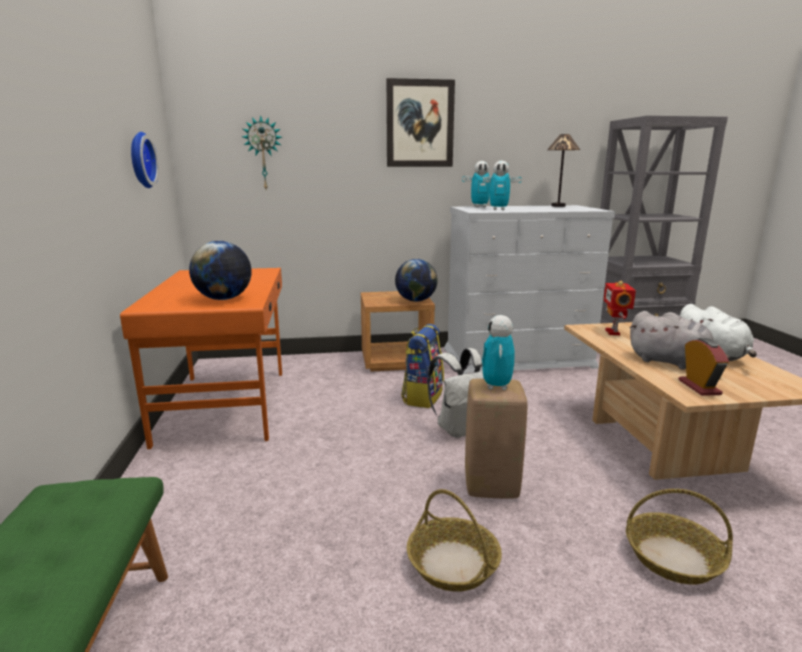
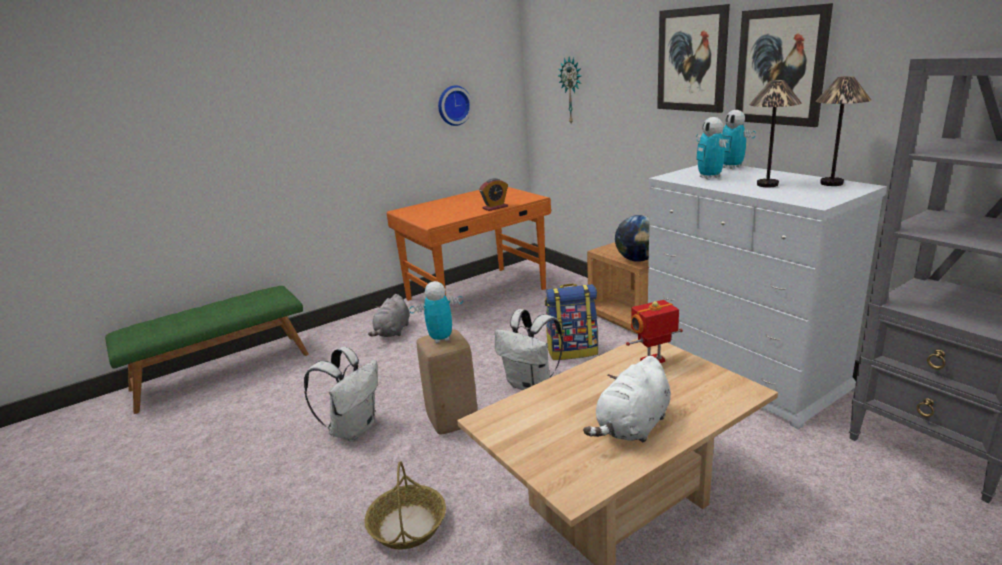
camera: 65 degrees right, 5 degrees up
globe [189,241,252,300] -> none
basket [407,489,502,592] -> white backpack [304,347,378,441]
grey plush toy [629,311,730,370] -> grey plush toy moved to [368,294,410,337]
alarm clock [678,338,729,396] -> alarm clock moved to [479,178,508,211]
none -> picture [735,3,833,127]
none -> table lamp [749,80,802,187]

